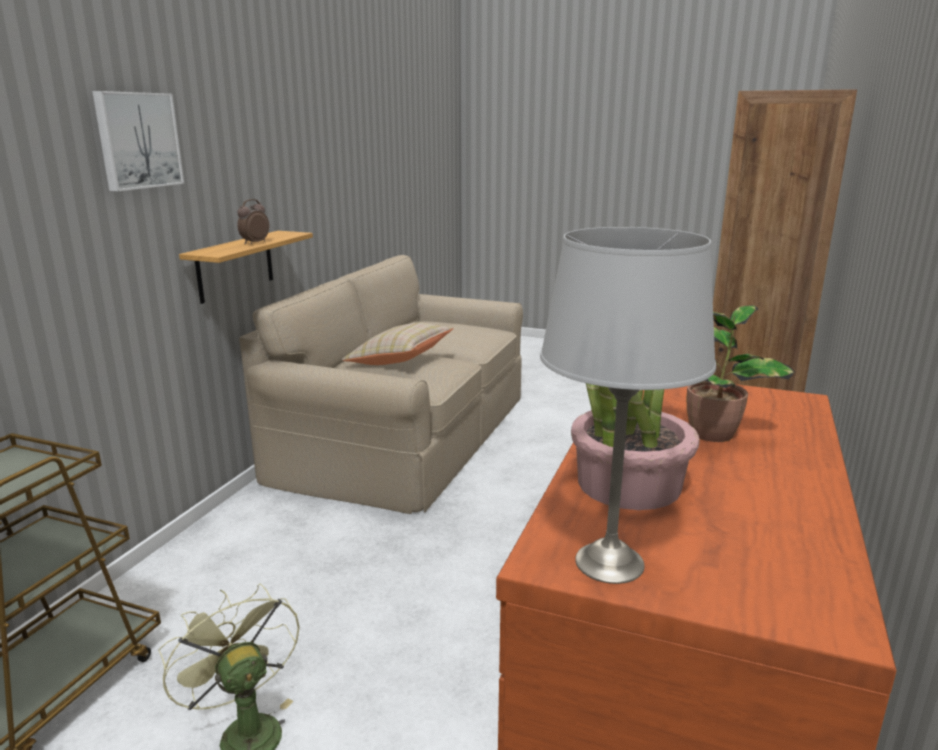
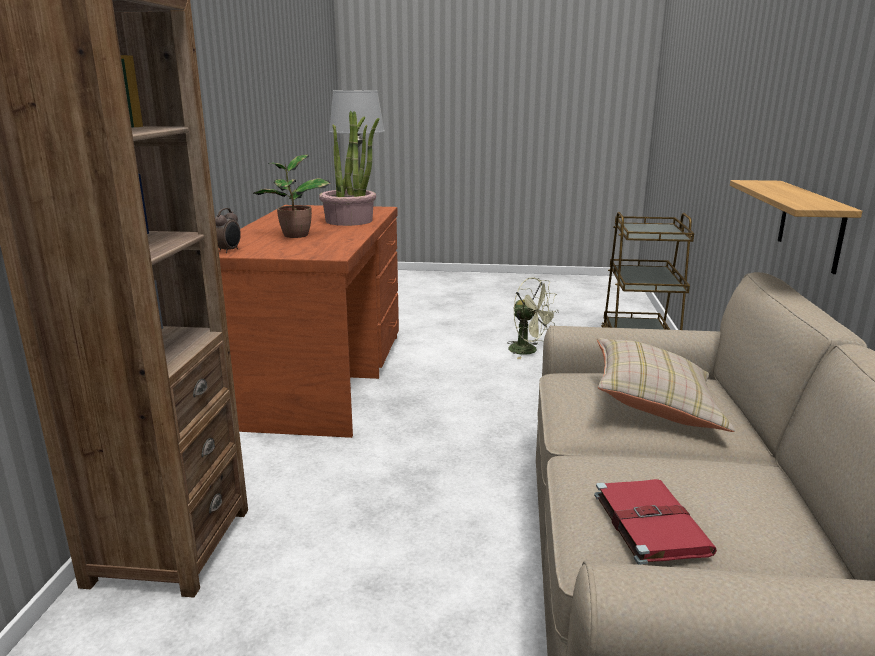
camera: 165 degrees right, 0 degrees up
picture [92,91,184,191] -> none
alarm clock [237,199,269,244] -> alarm clock moved to [215,208,241,253]
none -> red book [594,479,717,565]

